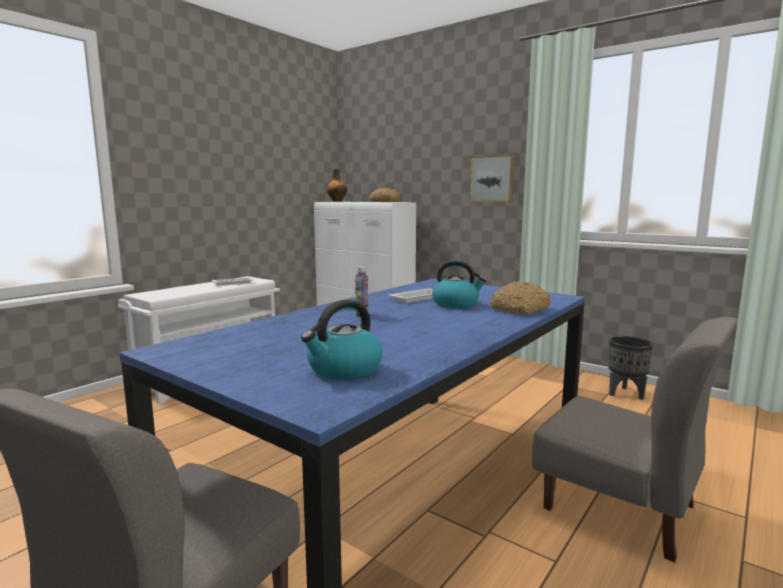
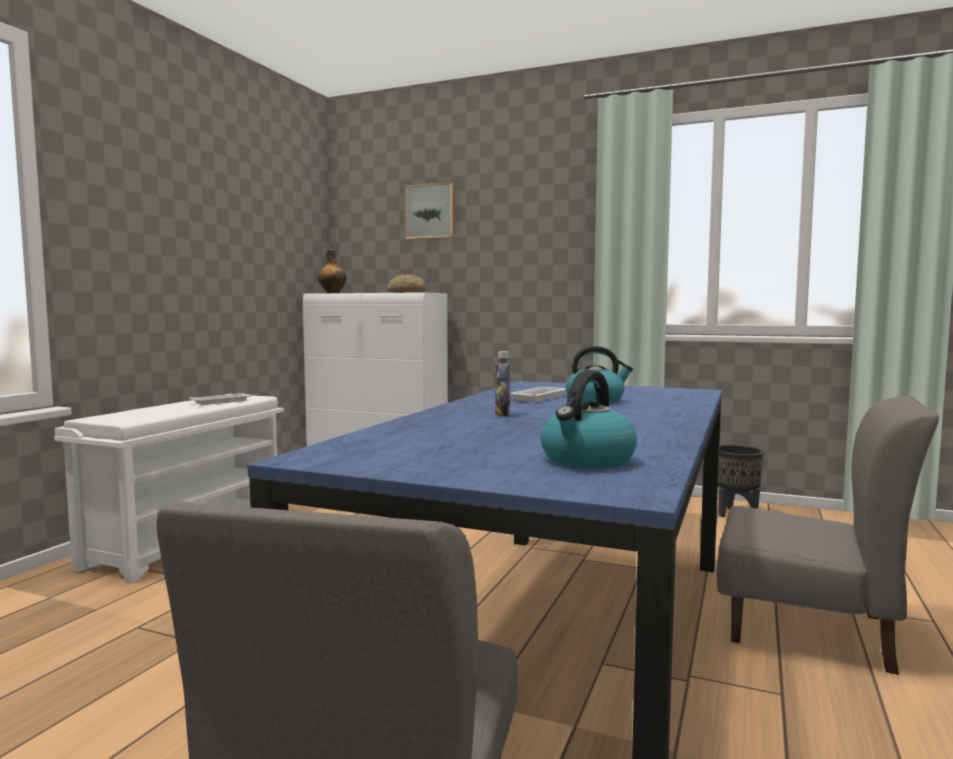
camera: 15 degrees left, 5 degrees down
picture [469,154,515,202] -> picture moved to [404,182,455,240]
bread [490,281,551,315] -> none

